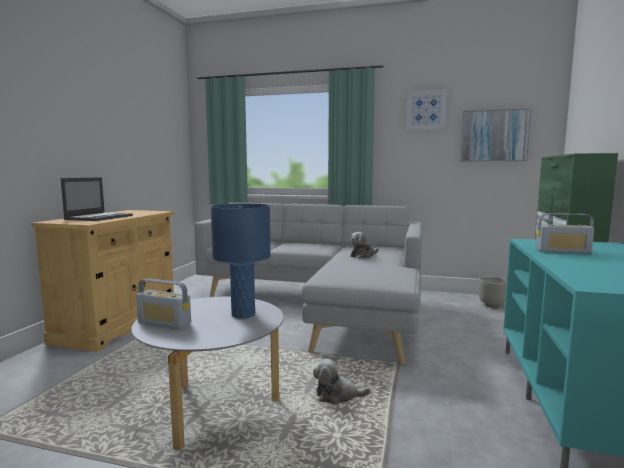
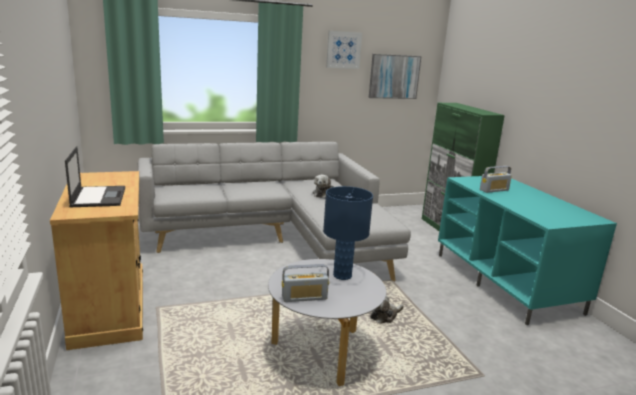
camera: 35 degrees left, 10 degrees up
grey planter [478,277,507,308] -> none

